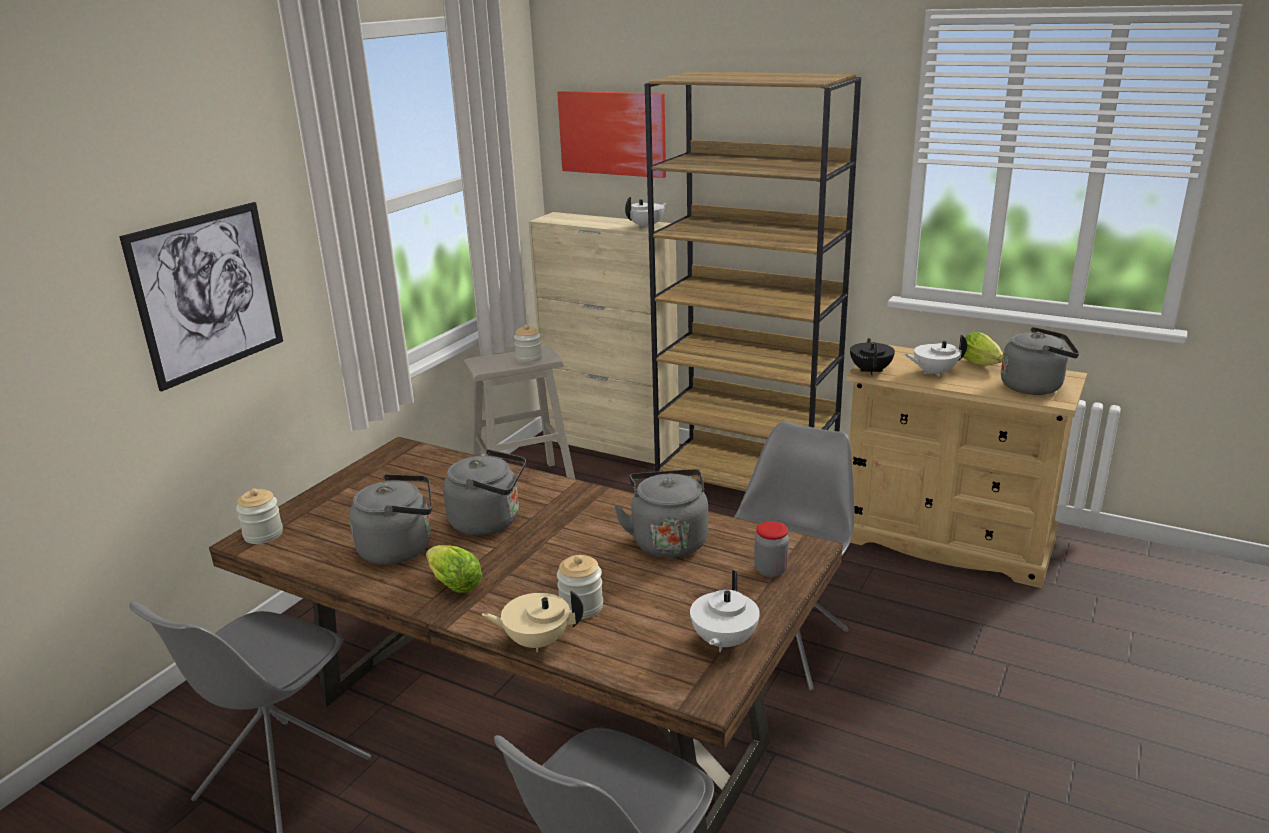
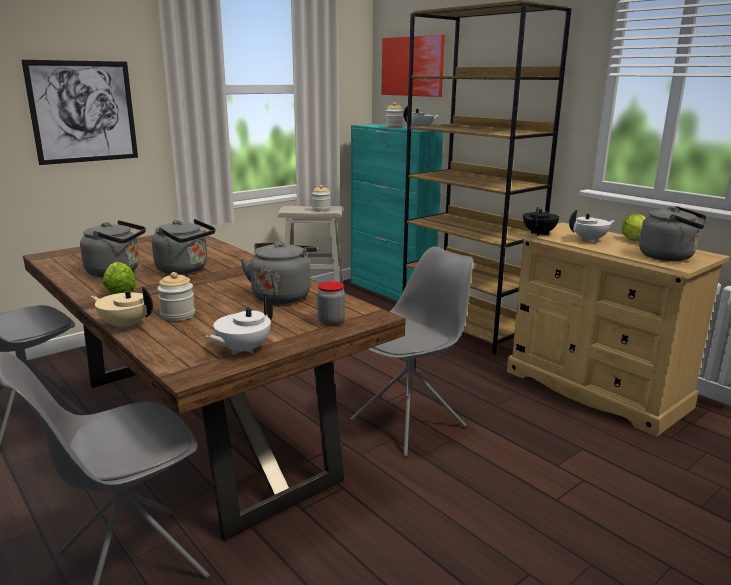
camera: 20 degrees right, 5 degrees down
jar [236,488,283,544] -> jar moved to [385,102,403,128]
beige cabinet [528,212,679,464] -> turquoise cabinet [351,124,443,301]
white teapot [904,335,967,377] -> white teapot turned 150 degrees clockwise [569,210,616,243]

